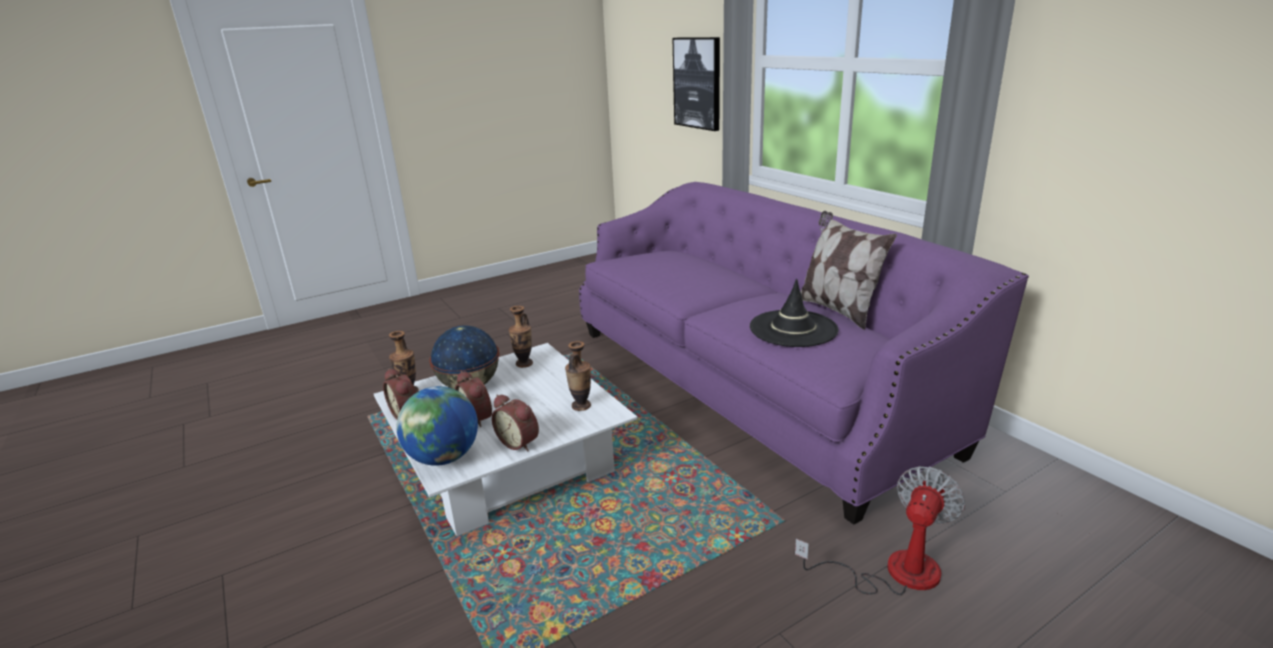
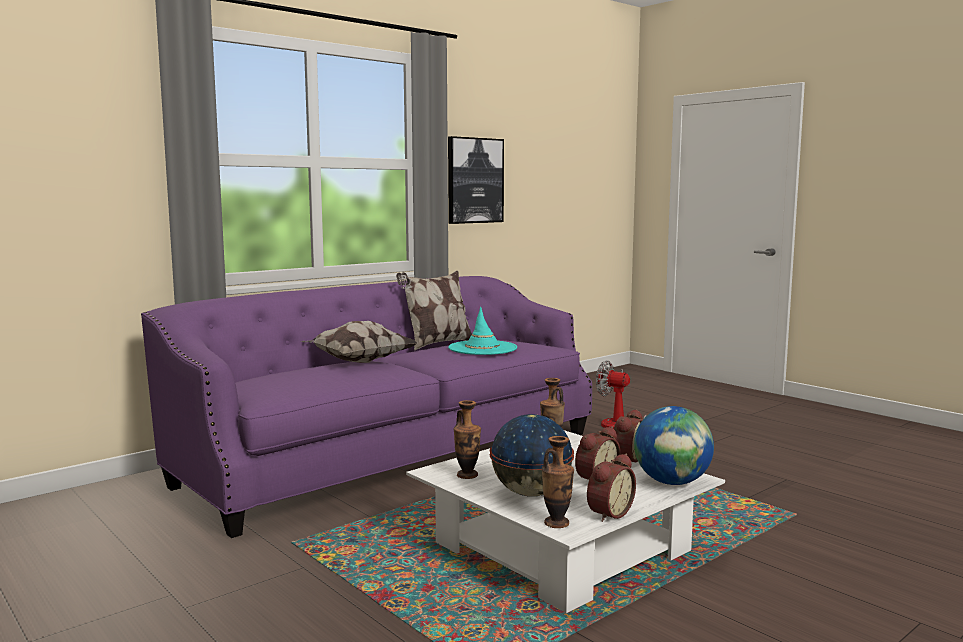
camera: 100 degrees left, 15 degrees down
picture [673,37,720,131] -> picture moved to [448,136,504,224]
black hat [750,279,839,347] -> turquoise hat [448,307,517,355]
none -> pillow [302,321,417,363]

